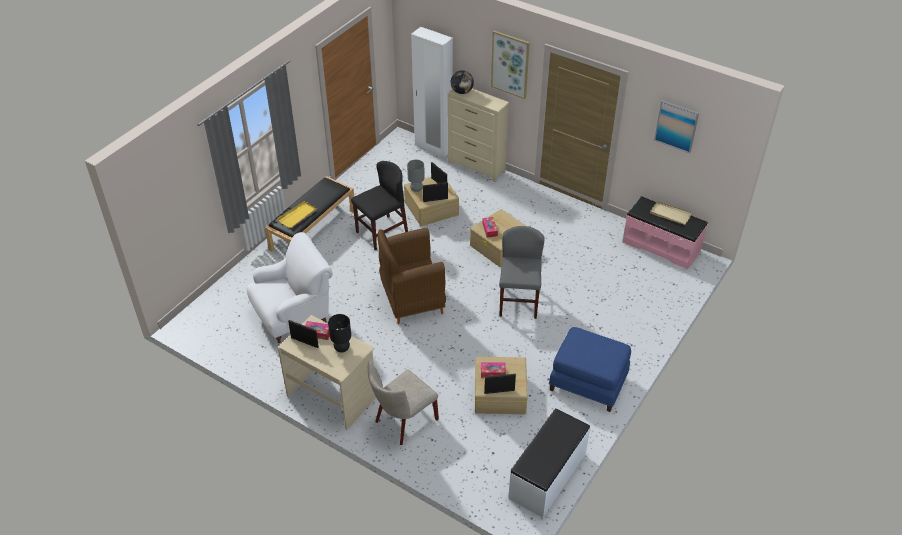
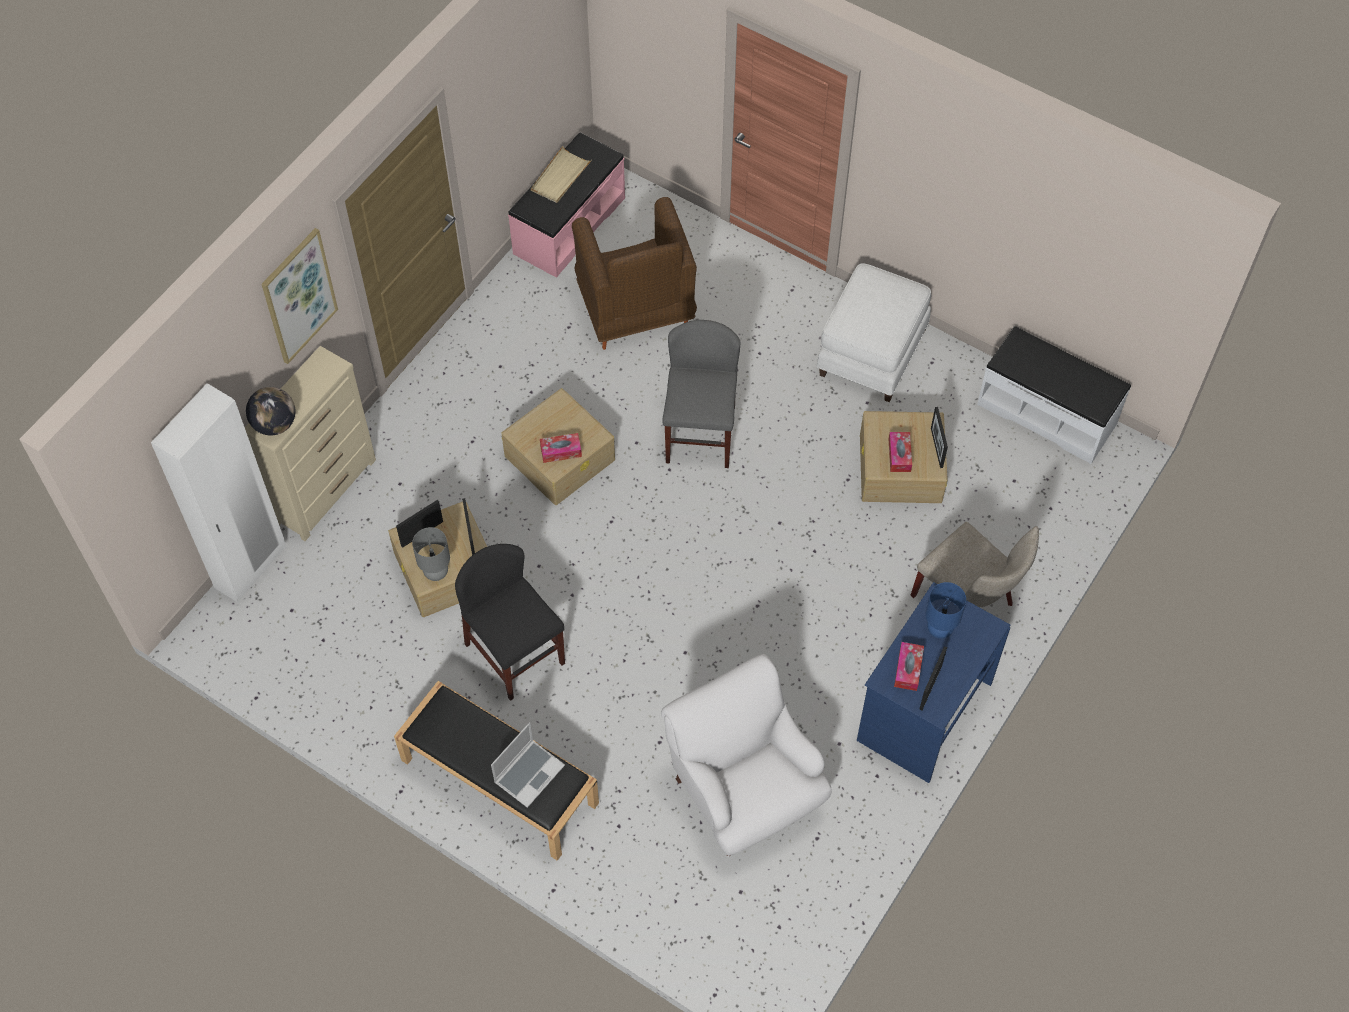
camera: 90 degrees left, 15 degrees up
yellow tray [277,201,317,228] -> laptop [491,723,565,808]
beige desk [278,315,376,430] -> blue desk [857,582,1010,783]
black table lamp [328,314,351,352] -> blue table lamp [925,582,966,639]
brown armchair [378,228,446,324] -> brown armchair moved to [572,197,697,350]
grey chair [499,226,545,319] -> grey chair turned 90 degrees clockwise [662,320,740,468]
blue ottoman [549,327,631,412] -> white ottoman [816,264,931,402]
picture [654,100,699,153] -> none

